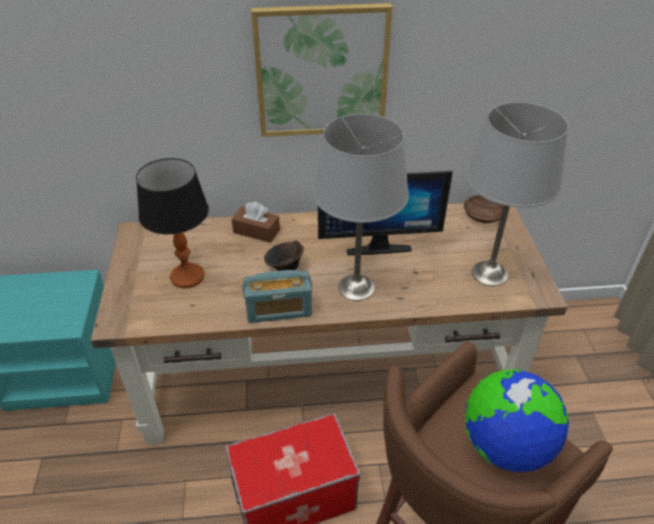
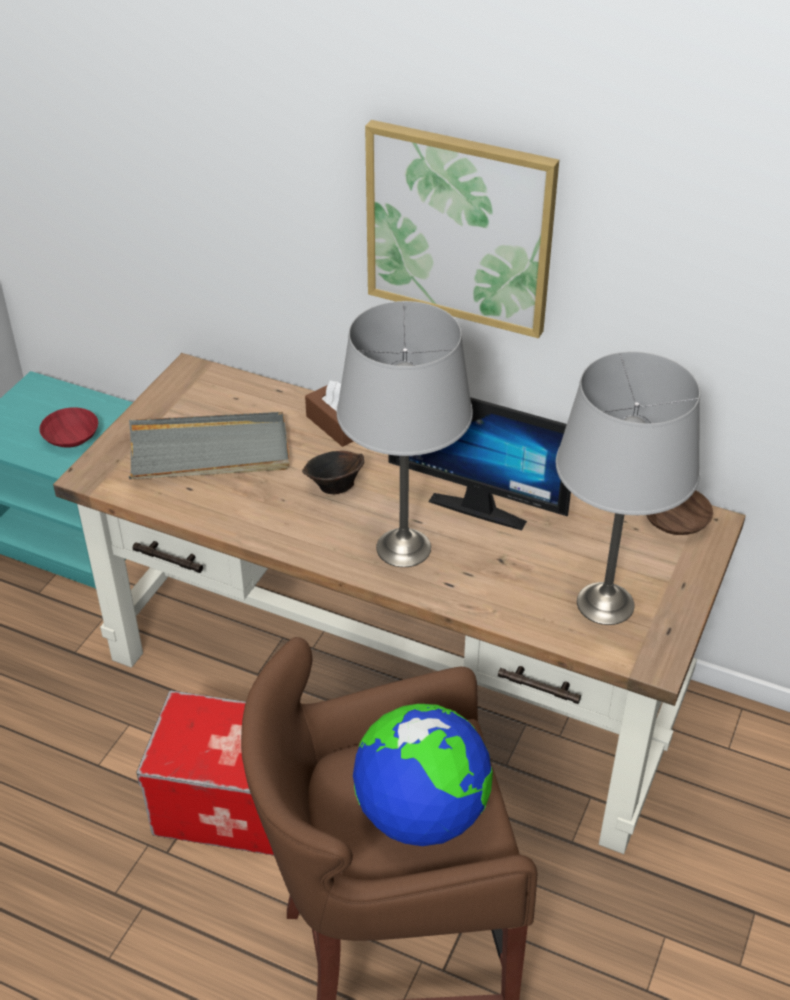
camera: 30 degrees right, 0 degrees up
table lamp [136,158,209,288] -> grey tray [129,412,290,479]
radio [242,270,312,323] -> none
none -> red bowl [39,407,98,448]

